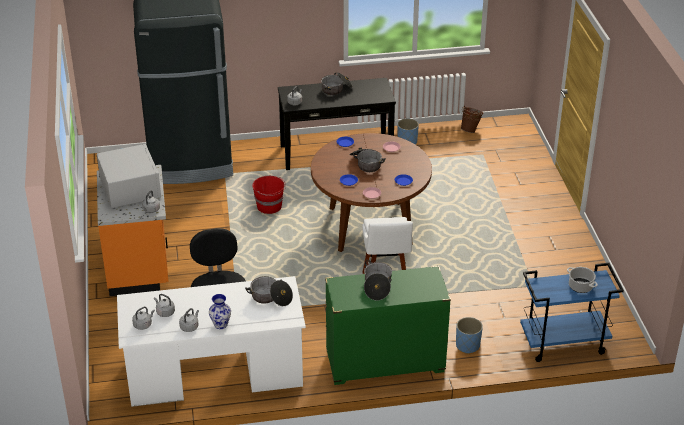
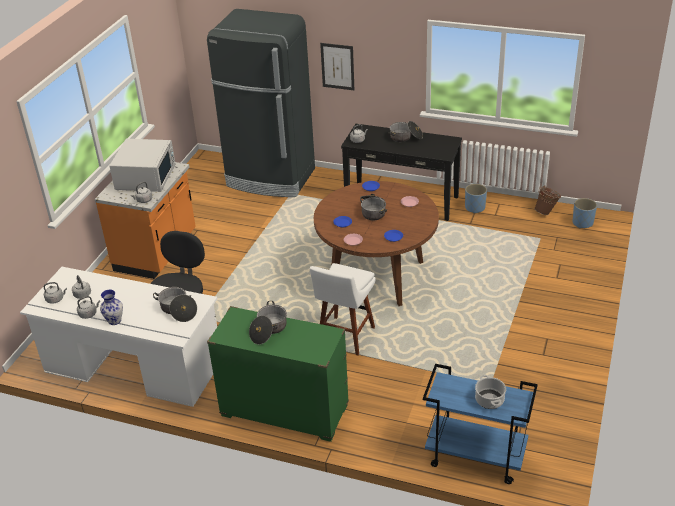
camera: 30 degrees right, 0 degrees up
red bucket [252,176,286,214] -> none
blue planter [456,317,483,354] -> blue planter moved to [573,198,597,228]
none -> picture [320,43,354,90]

